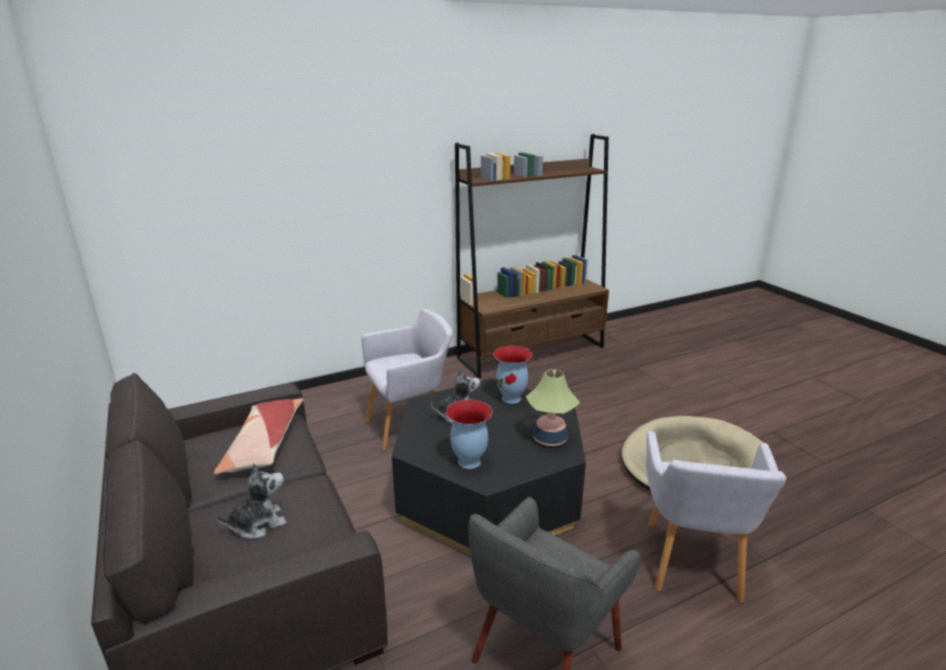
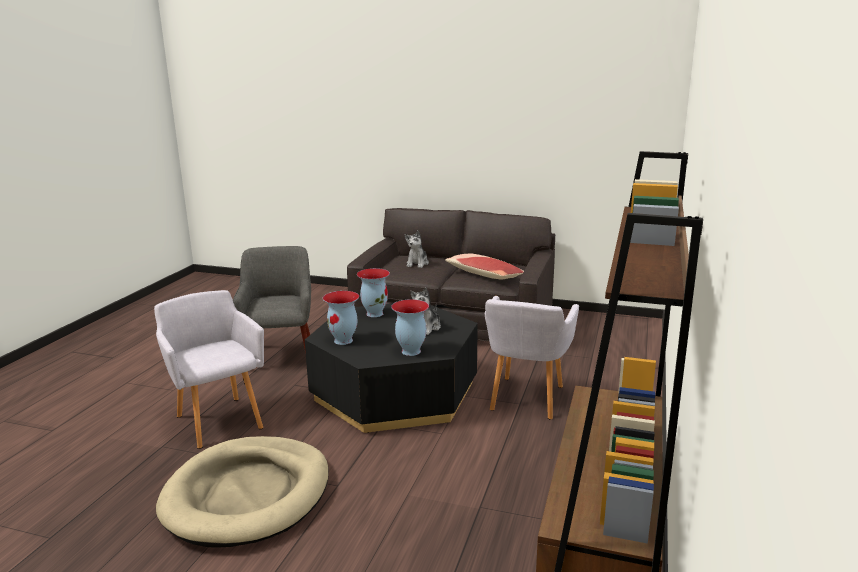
camera: 135 degrees right, 5 degrees down
table lamp [526,369,580,446] -> vase [323,291,359,345]

